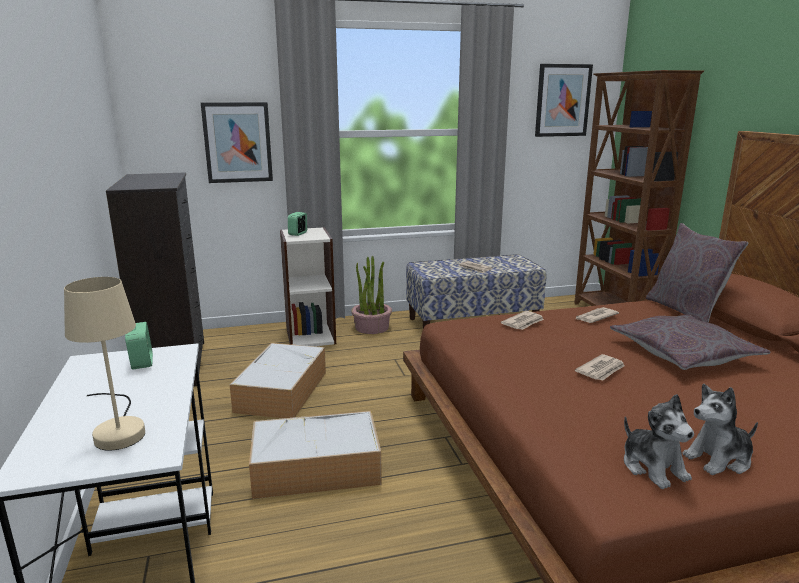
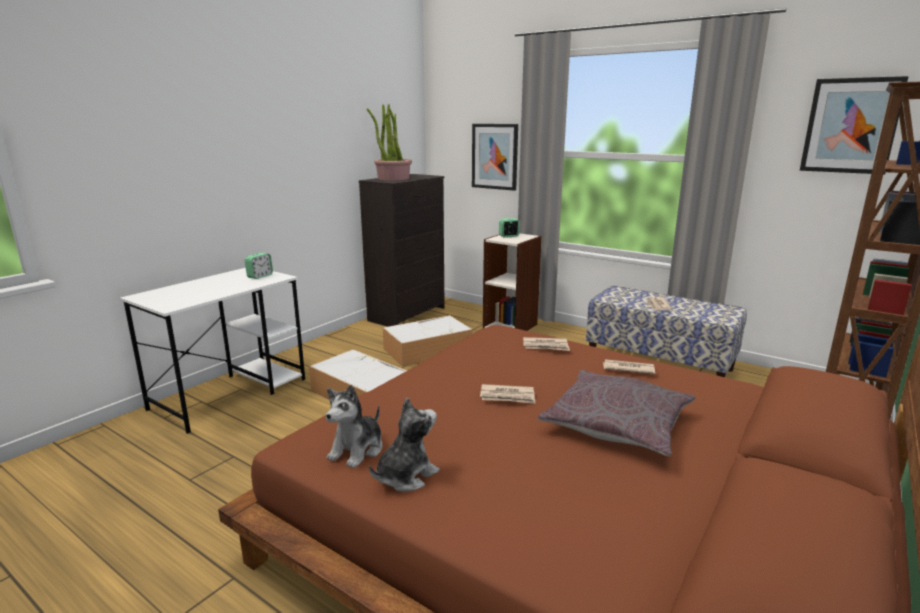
camera: 50 degrees right, 0 degrees up
beige table lamp [64,277,145,451] -> none
potted plant [351,256,392,334] -> potted plant moved to [367,104,412,180]
grey pillow [646,223,748,323] -> none
plush toy [682,384,758,475] -> plush toy turned 105 degrees clockwise [369,398,440,492]

